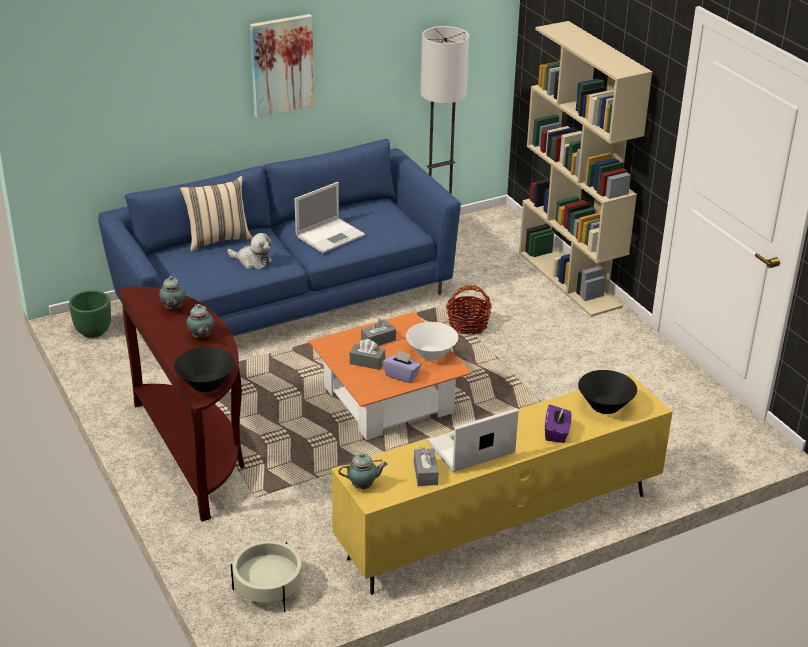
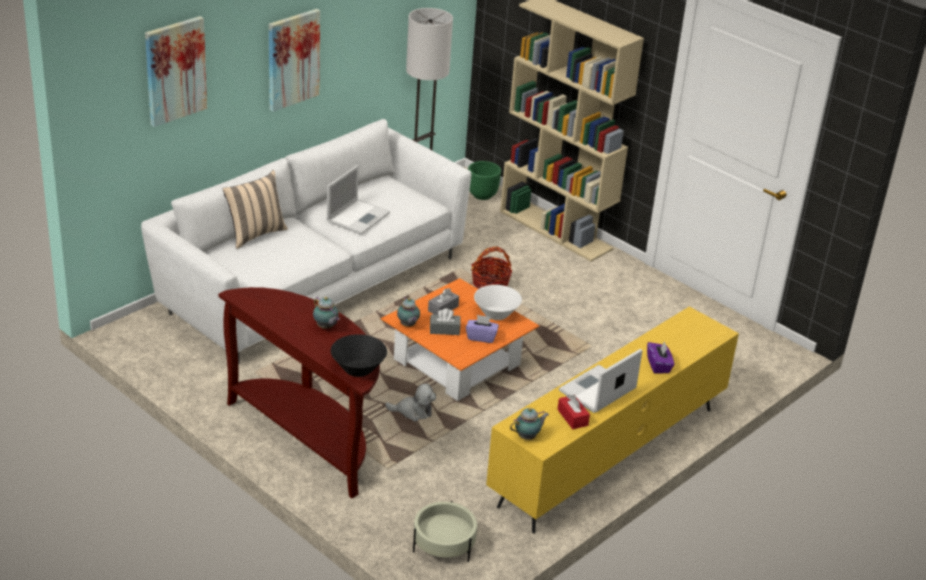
camera: 20 degrees left, 0 degrees up
green planter [69,290,111,338] -> green planter moved to [468,161,501,200]
blue sofa [98,139,461,337] -> white sofa [141,119,471,364]
teapot [159,276,186,310] -> teapot moved to [397,297,420,327]
plush toy [227,233,272,269] -> plush toy moved to [385,383,436,421]
grey tissue box [414,447,438,486] -> red tissue box [557,395,590,429]
black bowl [578,370,637,414] -> none
none -> picture [145,16,207,127]

